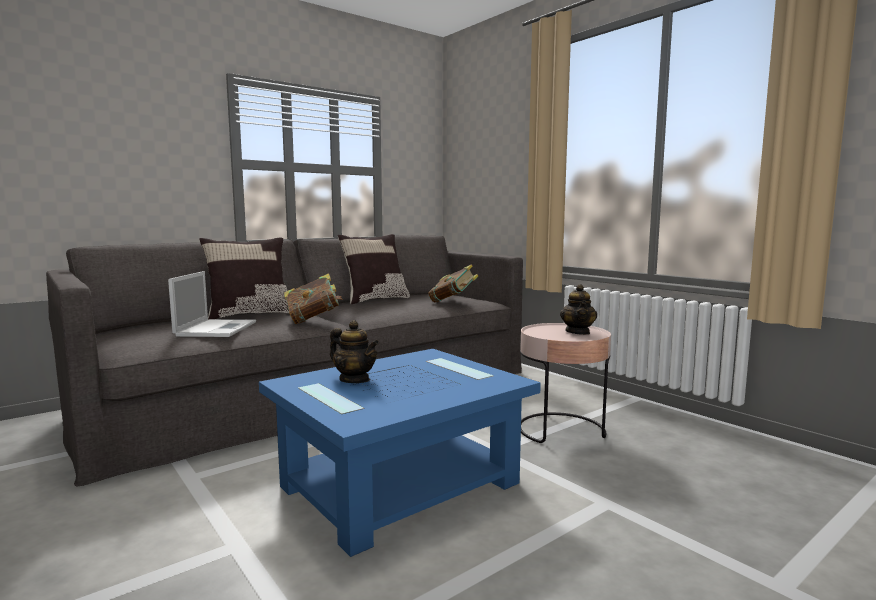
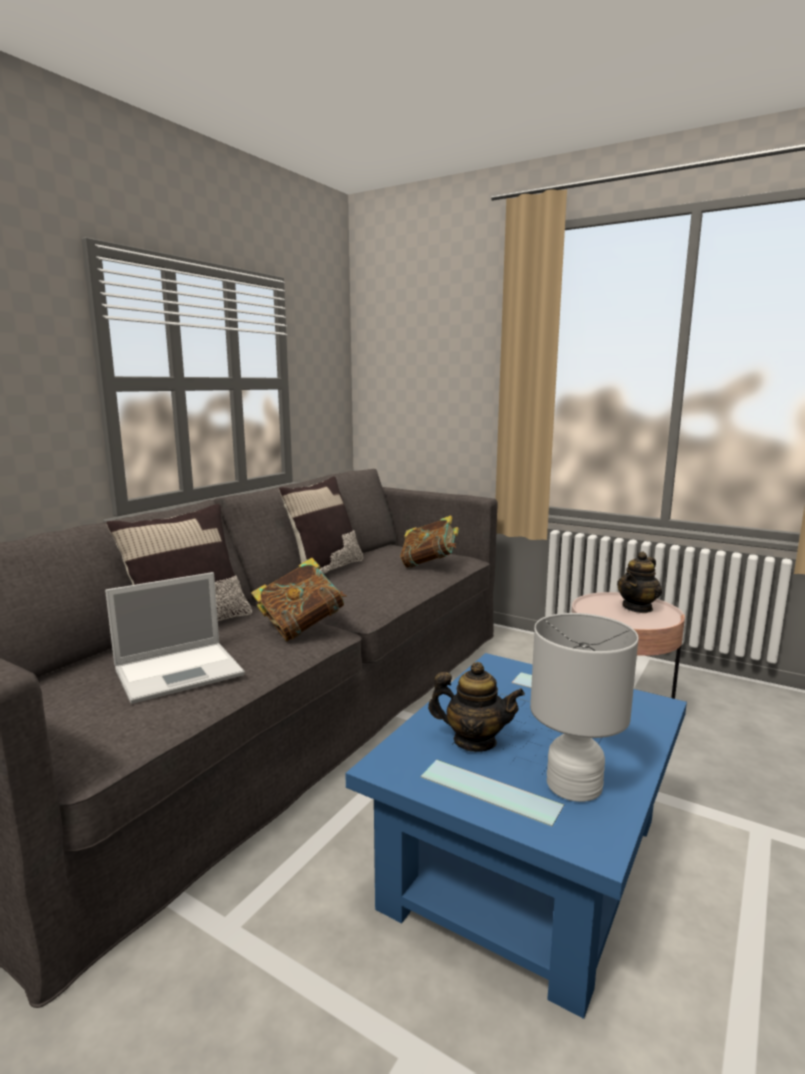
camera: 20 degrees left, 5 degrees up
laptop [168,271,256,337] -> laptop turned 75 degrees clockwise [105,572,245,704]
teapot [560,284,597,335] -> teapot turned 60 degrees clockwise [617,552,662,613]
none -> grey table lamp [530,613,638,802]

